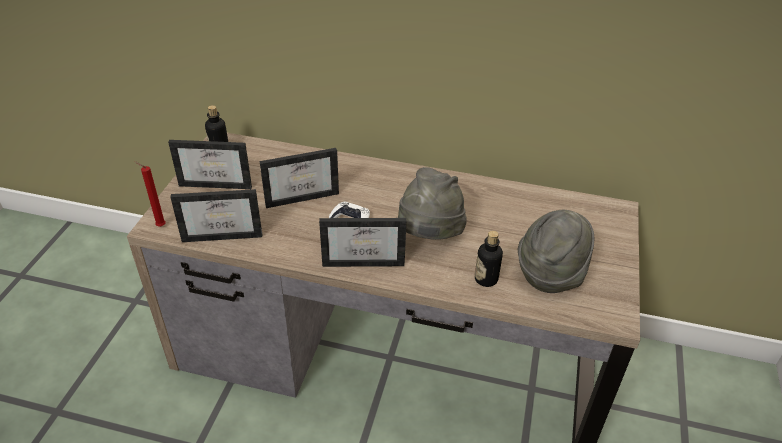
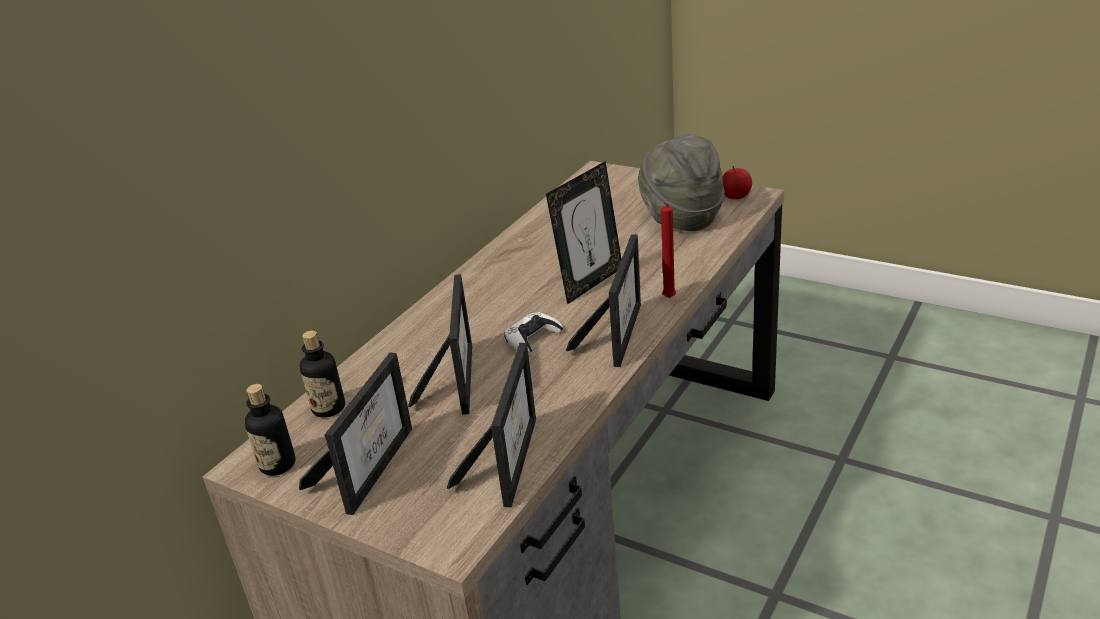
camera: 70 degrees left, 10 degrees down
red candle [135,162,166,226] -> red candle moved to [661,203,676,298]
grey hat [398,167,467,240] -> picture frame [546,161,621,304]
bottle [475,231,503,287] -> bottle moved to [300,331,345,417]
none -> apple [723,166,752,199]

